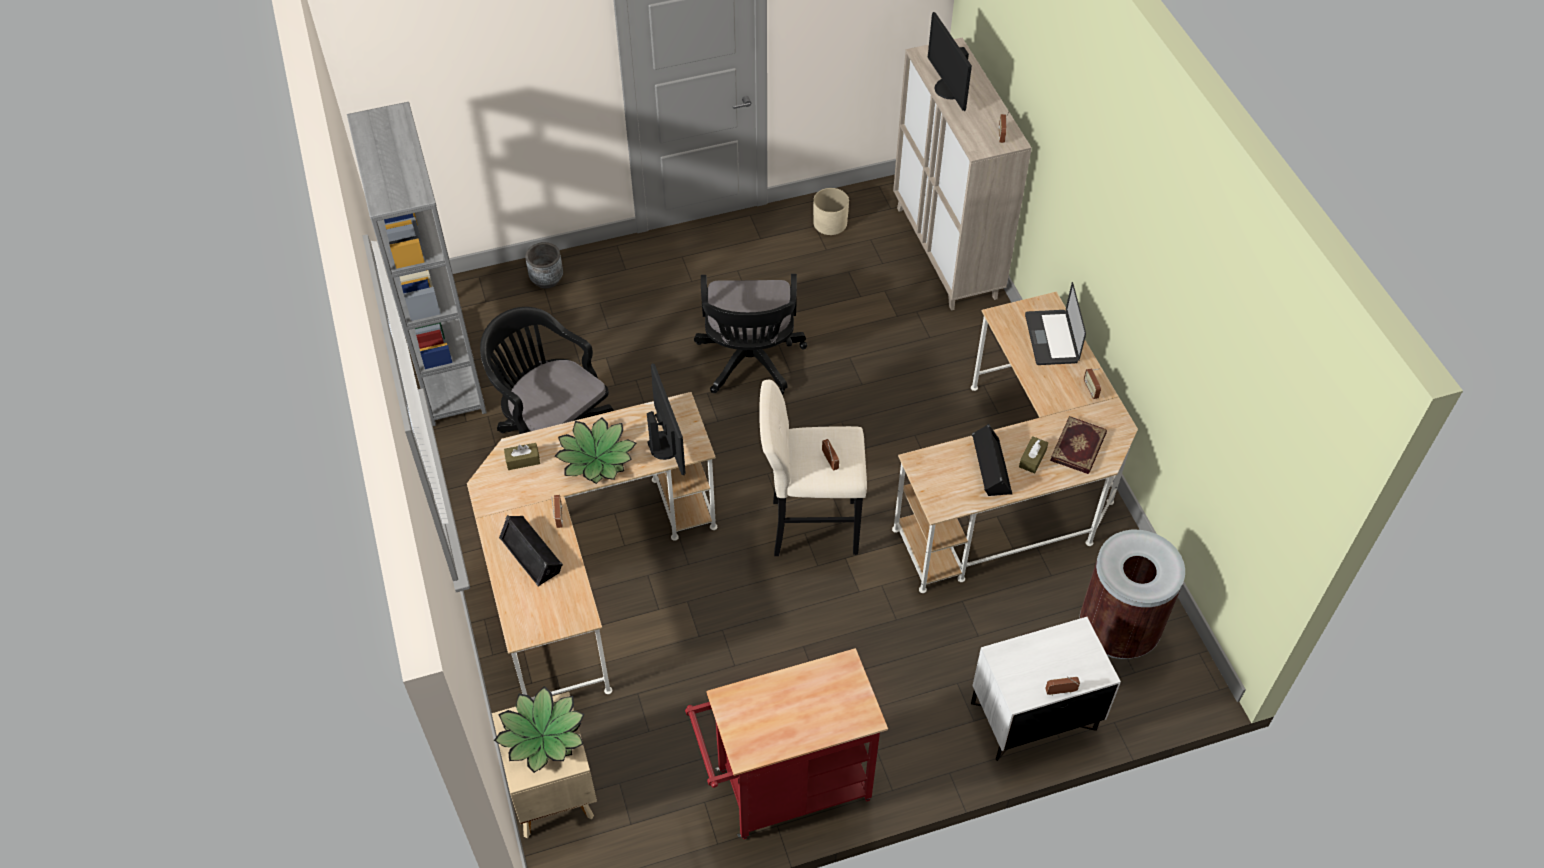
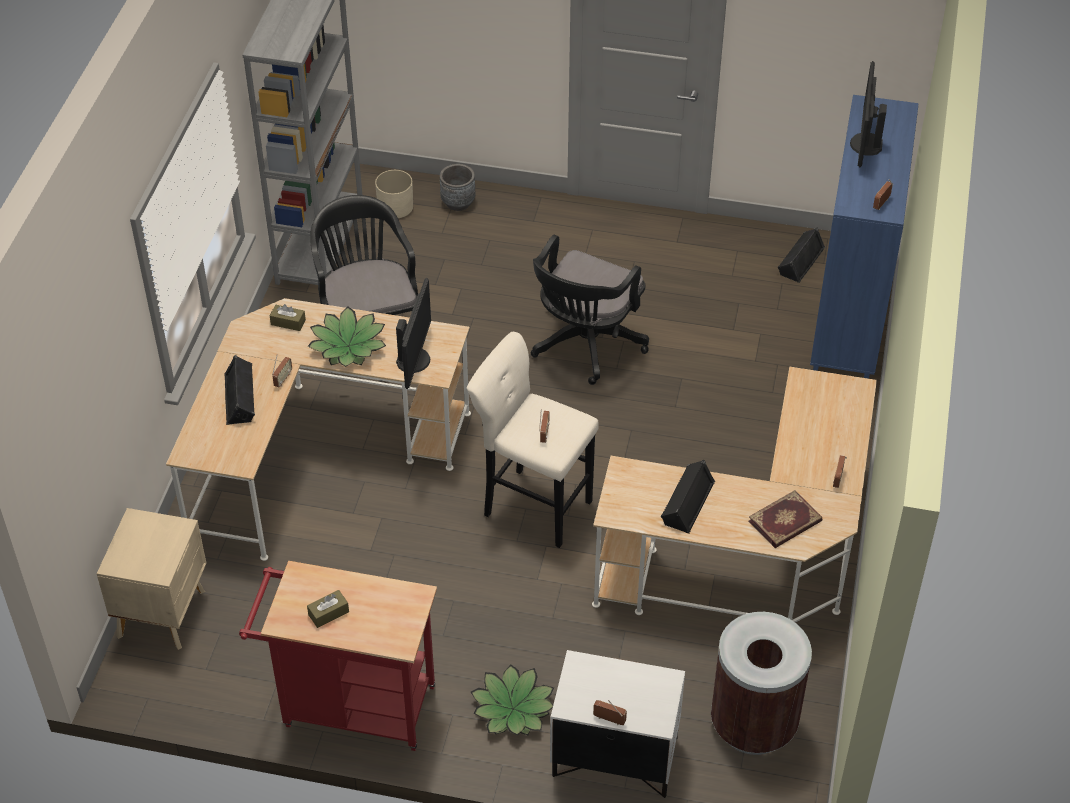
camera: 30 degrees right, 5 degrees down
potted plant [494,686,585,773] -> potted plant moved to [471,665,554,735]
beige planter [813,188,849,235] -> beige planter moved to [375,170,413,218]
beige cabinet [893,38,1032,310] -> blue cabinet [810,95,919,379]
brown tissue box [1019,436,1048,473] -> brown tissue box moved to [307,590,349,628]
laptop [1025,282,1086,365] -> none
none -> black speaker [778,227,825,283]

